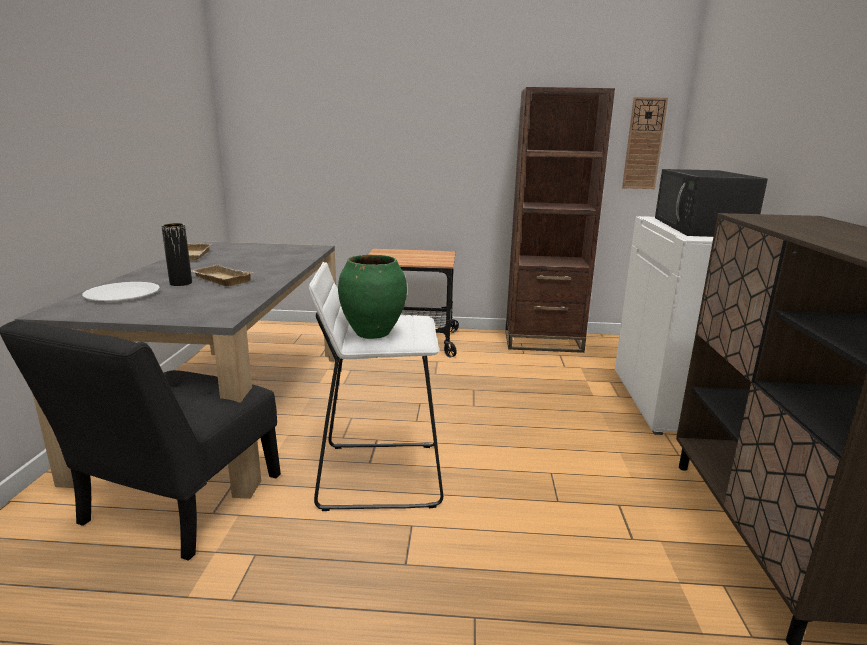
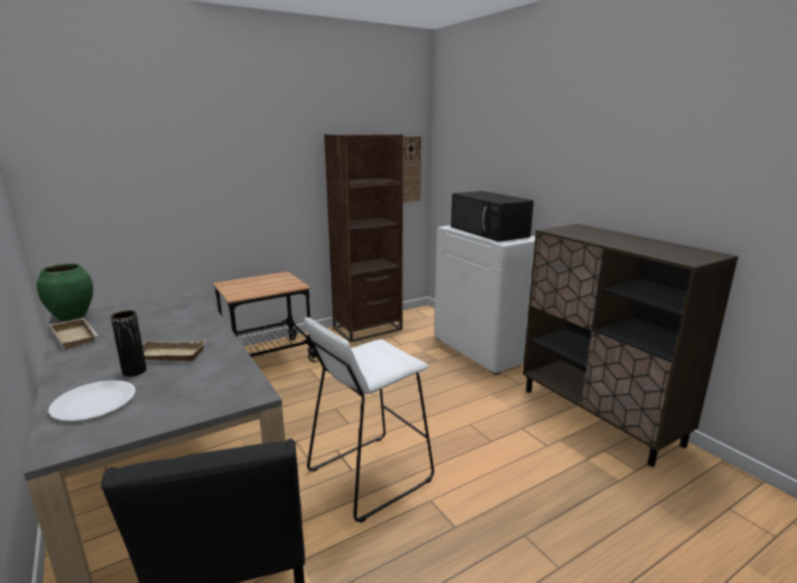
camera: 35 degrees left, 0 degrees up
green vase [338,255,407,339] -> green vase moved to [37,264,93,321]

